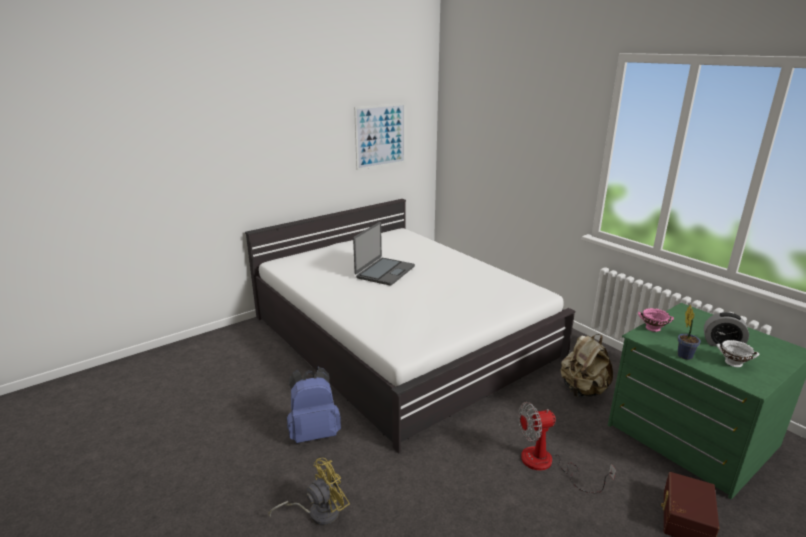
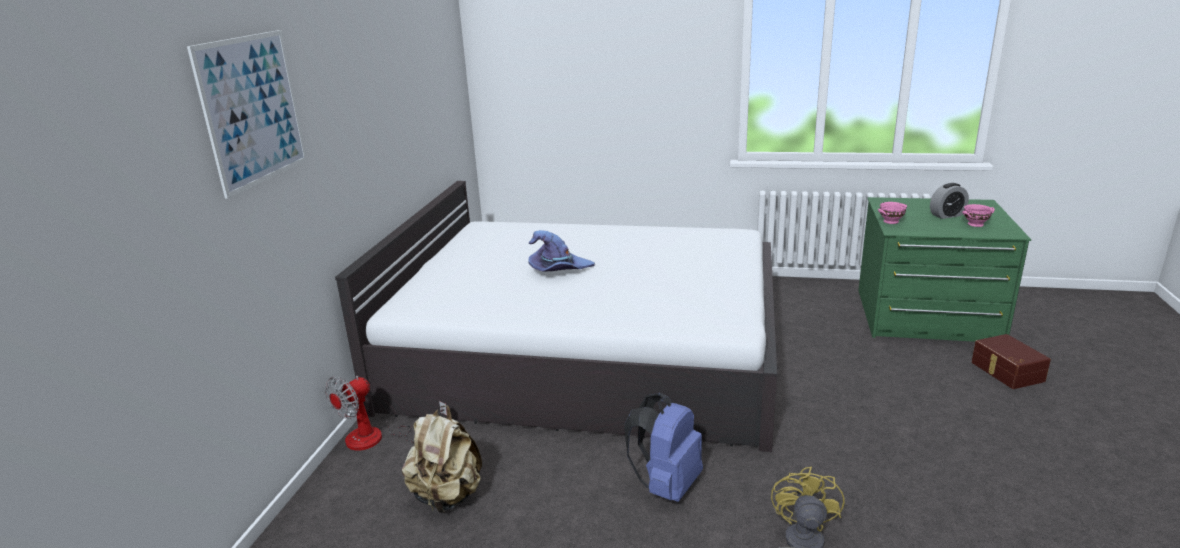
camera: 40 degrees left, 0 degrees up
laptop [353,222,415,286] -> purple hat [528,230,595,272]
picture [354,103,405,170] -> picture moved to [187,30,307,198]
fan [518,402,616,493] -> fan moved to [325,376,447,451]
beige backpack [560,334,613,397] -> beige backpack moved to [402,405,482,513]
potted plant [677,304,701,360] -> none
white bowl [717,340,760,367] -> pink bowl [962,204,995,227]

